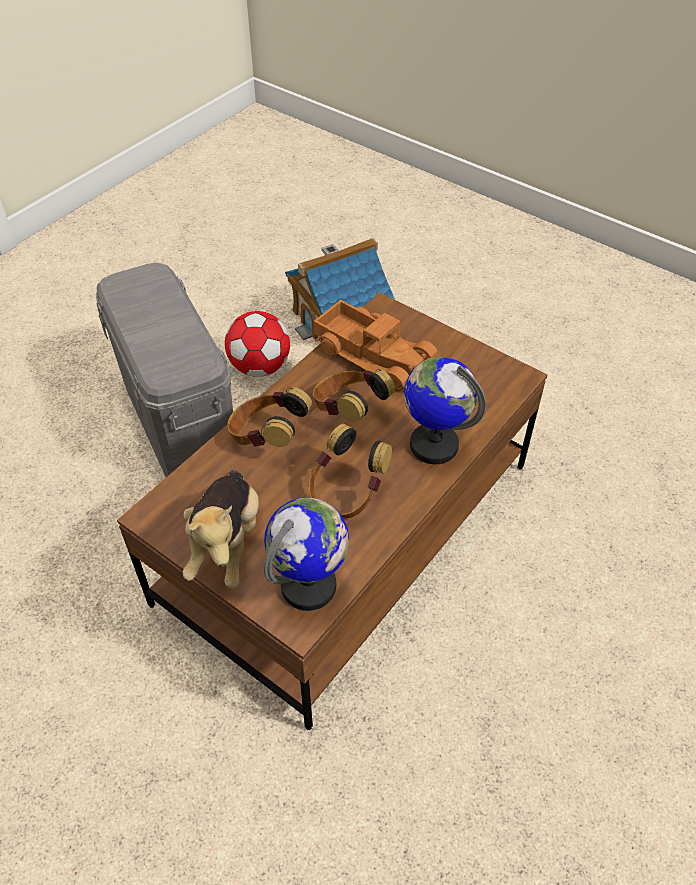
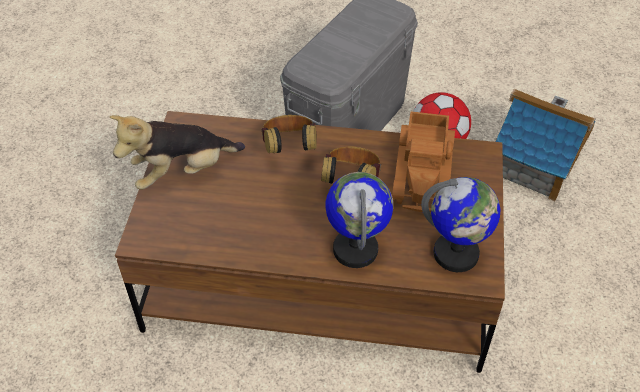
camera: 60 degrees right, 0 degrees up
globe [264,497,349,611] -> globe moved to [421,177,500,272]
headphones [309,424,392,519] -> none

